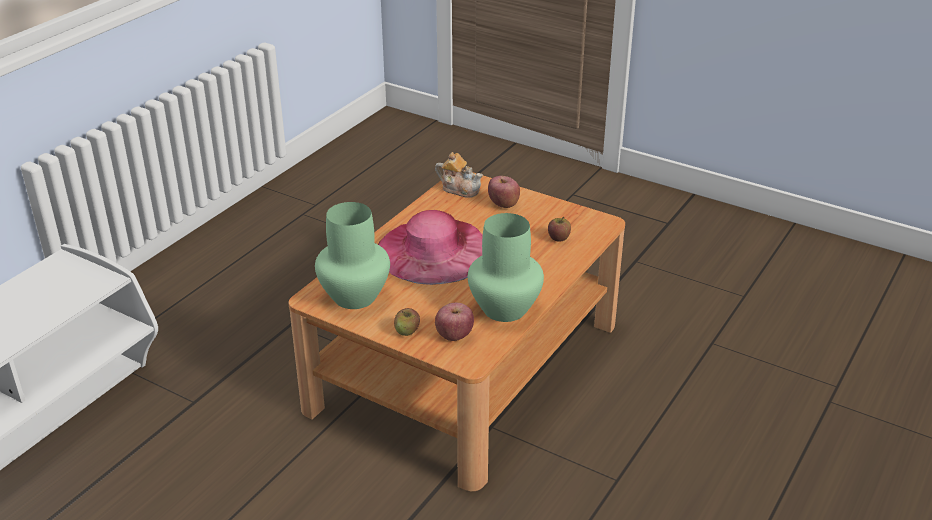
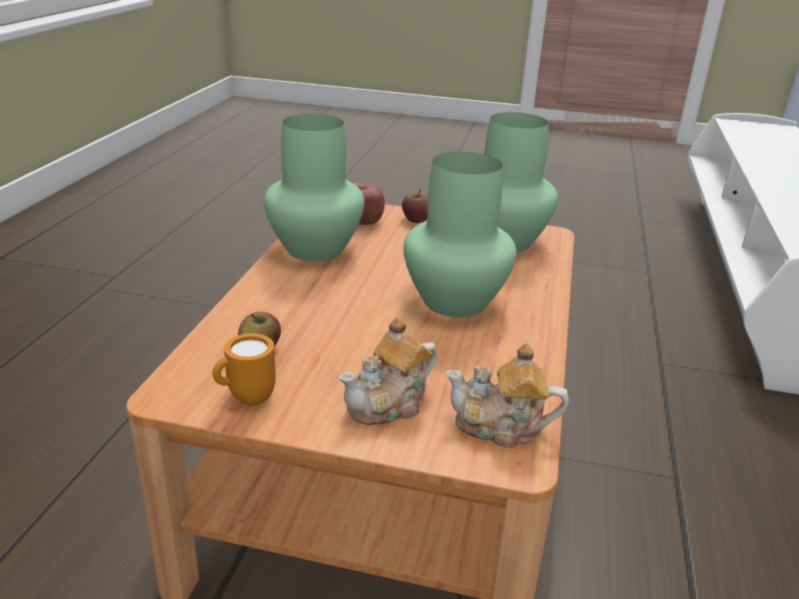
camera: 160 degrees right, 5 degrees down
pink hat [378,210,483,285] -> green vase [403,152,517,317]
apple [488,176,520,208] -> teapot [339,317,438,425]
none -> orange mug [213,333,276,406]

